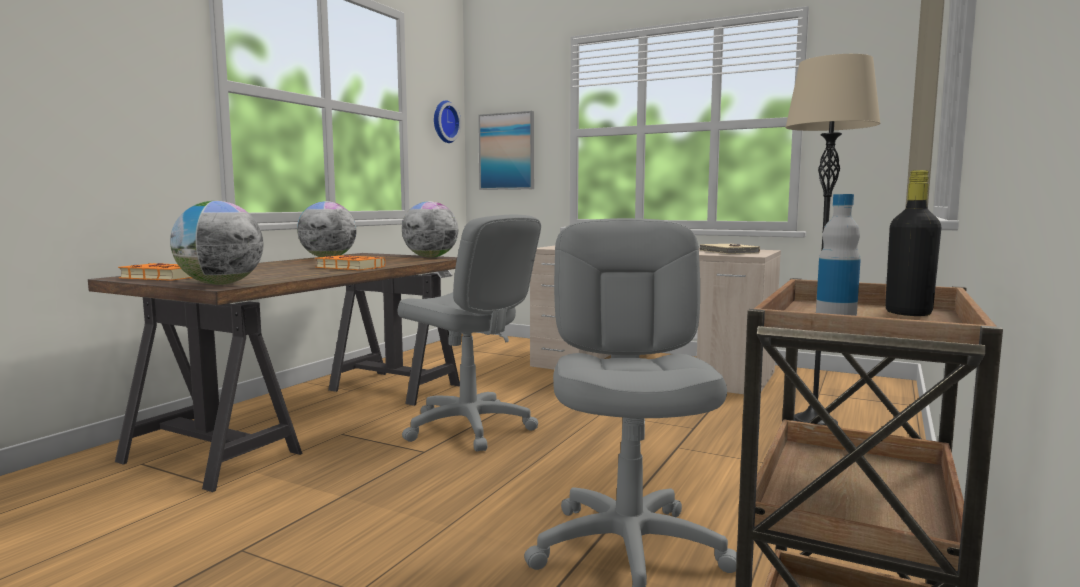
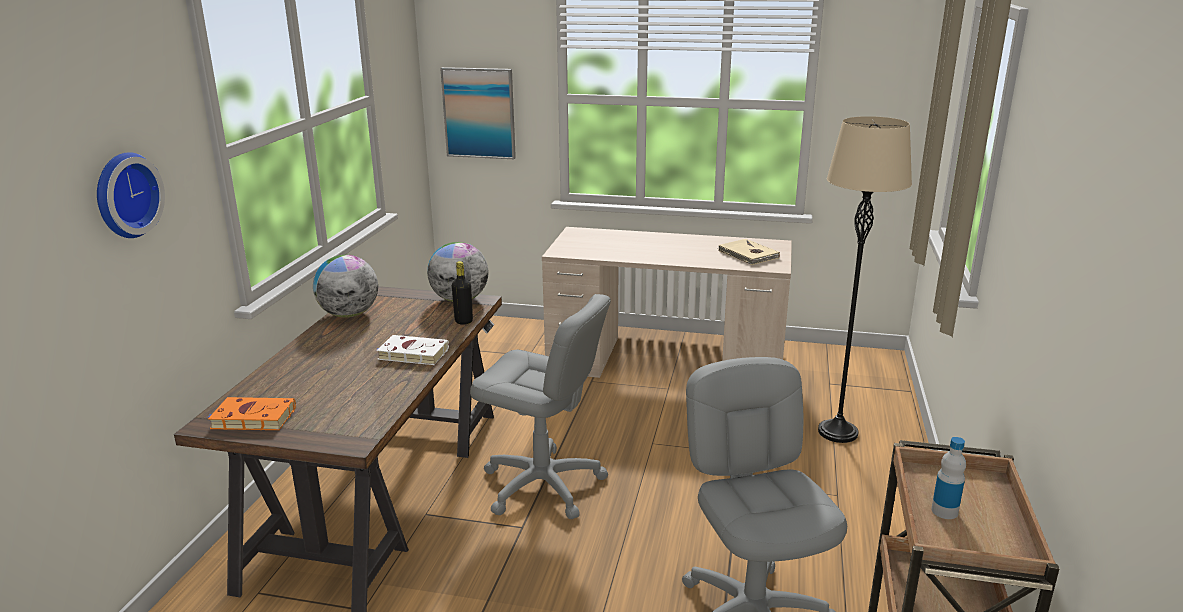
camera: 15 degrees left, 15 degrees up
globe [170,201,264,285] -> none
orange book [315,255,386,270] -> white book [376,335,449,365]
wall clock [434,100,461,143] -> wall clock moved to [97,152,165,238]
black bottle [885,170,941,316] -> black bottle moved to [452,261,473,325]

